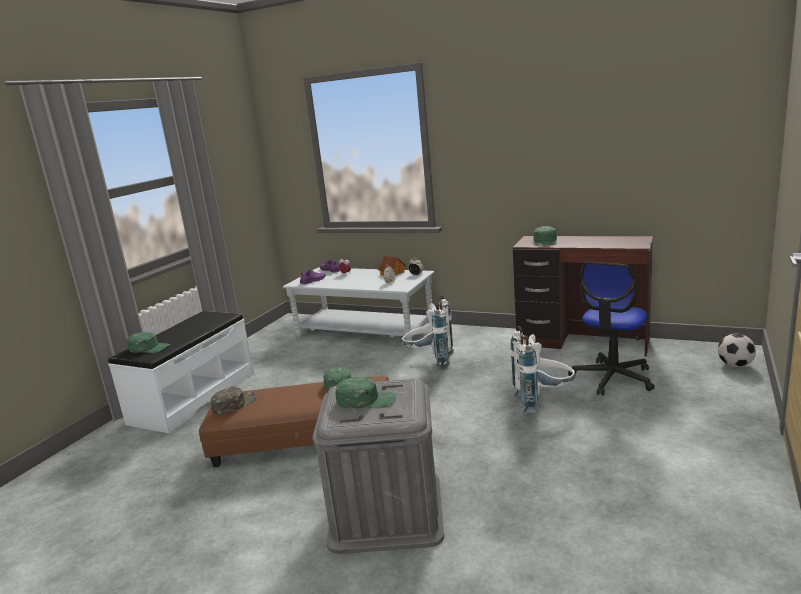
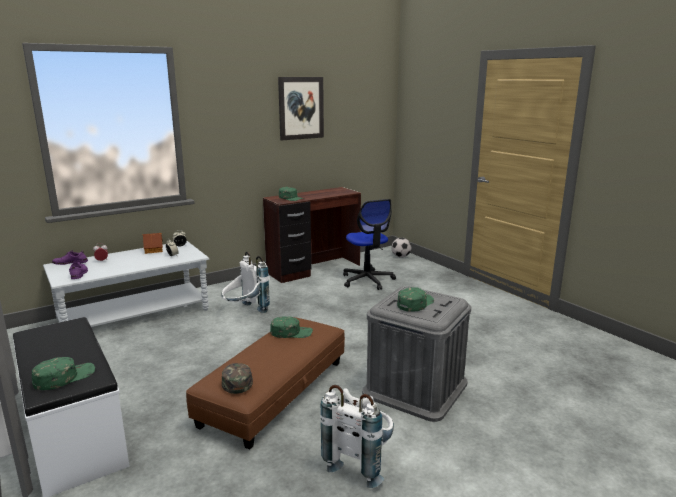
camera: 60 degrees left, 0 degrees up
white backpack [510,326,576,413] -> white backpack moved to [320,385,394,488]
none -> picture [278,77,324,140]

